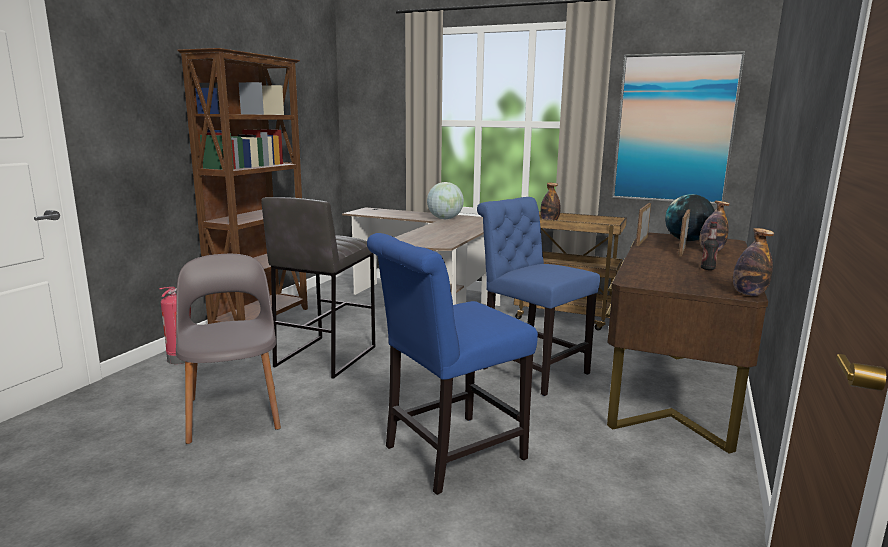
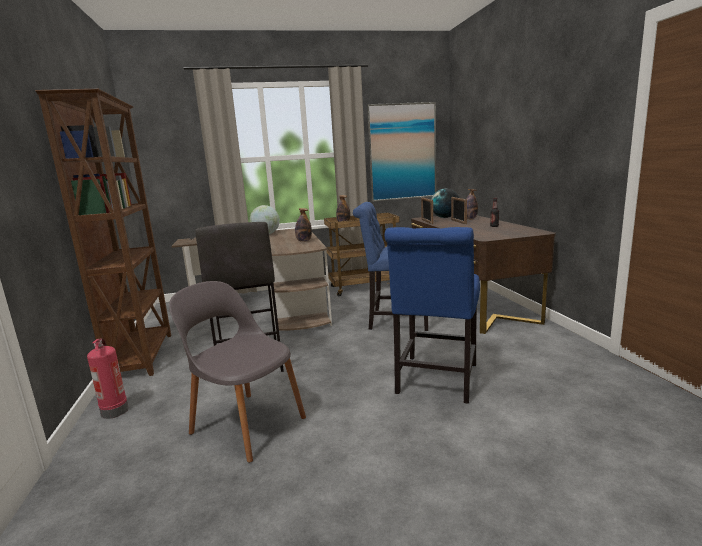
camera: 35 degrees left, 0 degrees up
bottle [733,228,774,296] -> bottle moved to [295,208,312,242]

